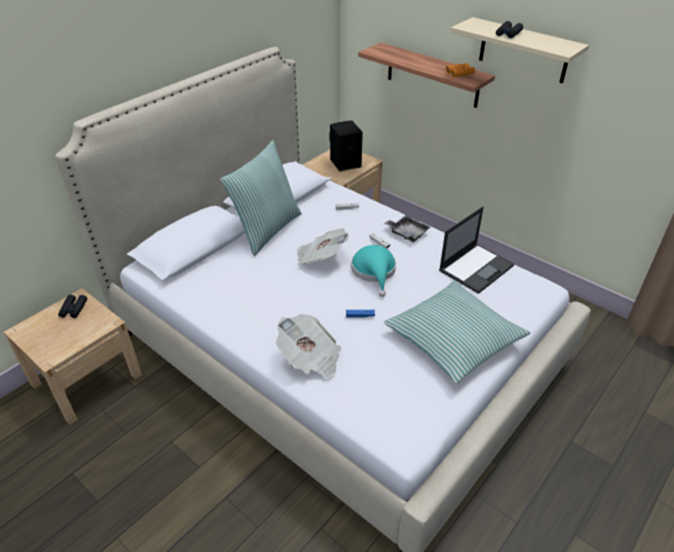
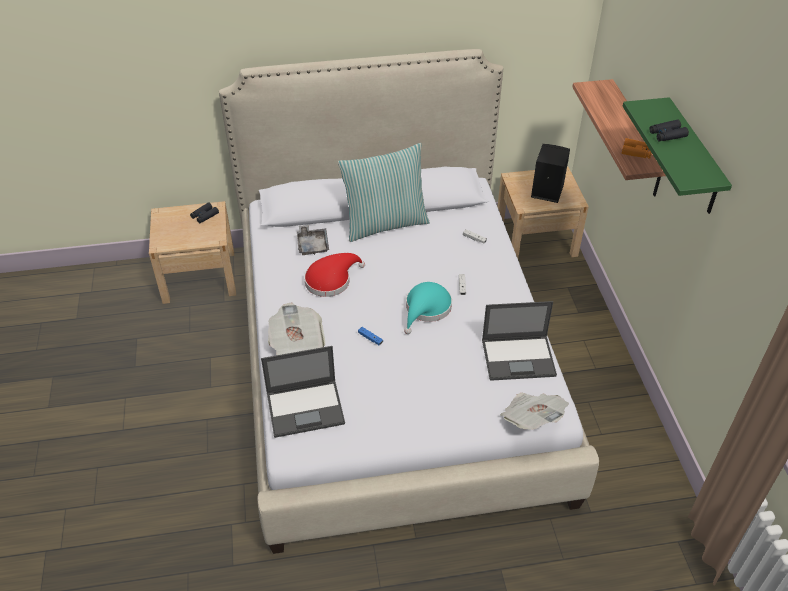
camera: 40 degrees right, 5 degrees up
newspaper [297,228,349,265] -> newspaper moved to [500,393,569,430]
grey tray [384,215,430,242] -> grey tray moved to [297,225,329,255]
pillow [384,281,530,384] -> none
beige shelf [450,17,589,83] -> green shelf [623,97,732,214]
none -> laptop [261,346,345,438]
none -> red hat [304,253,365,297]

